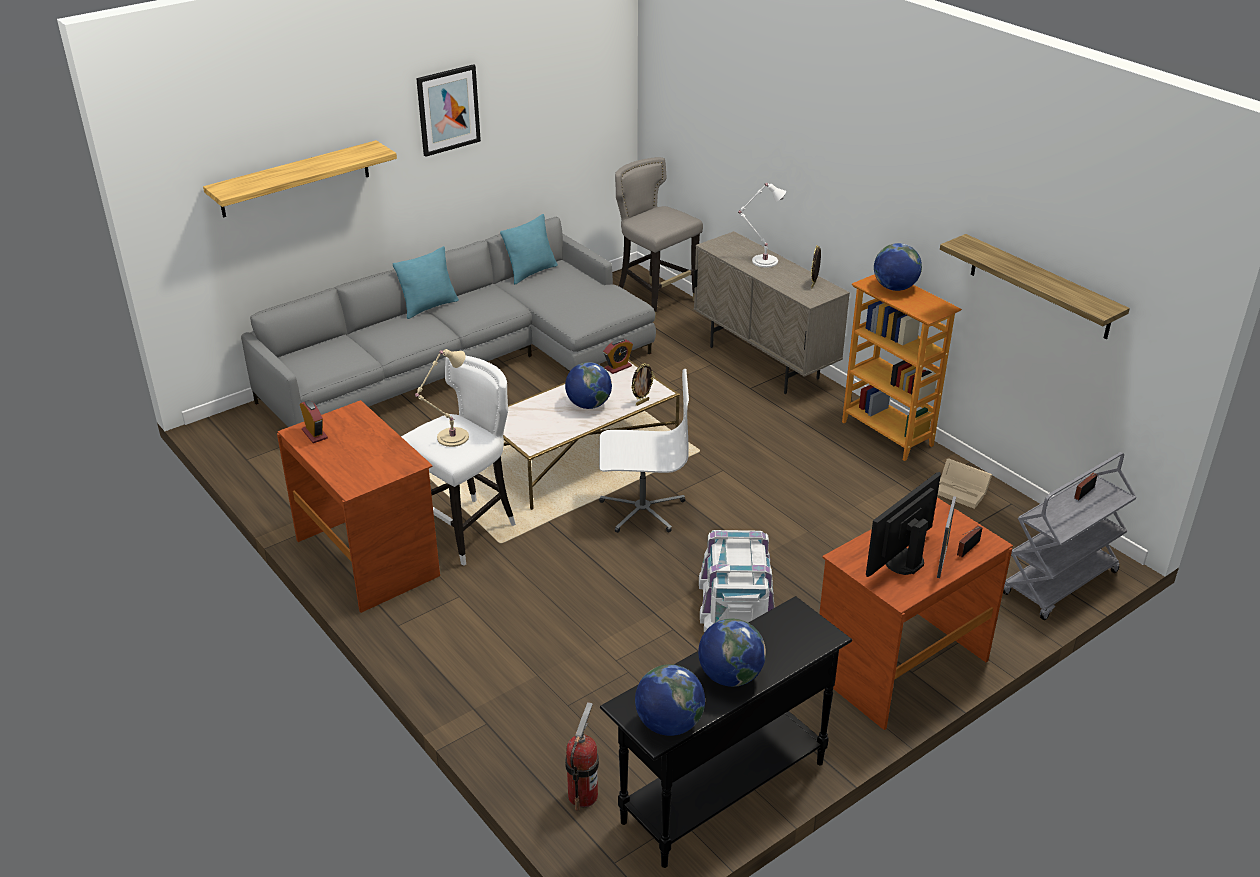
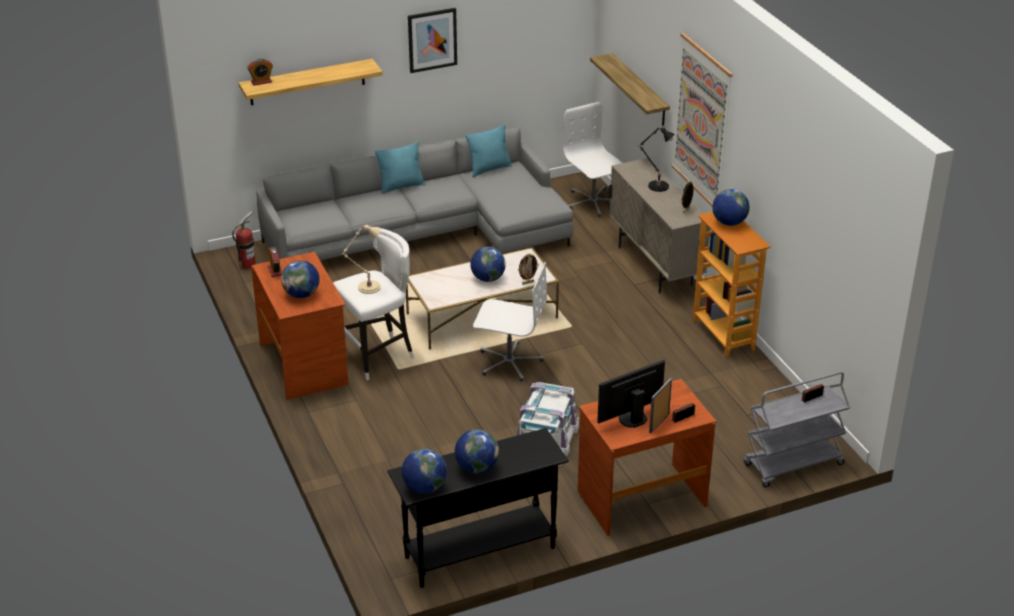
camera: 15 degrees right, 0 degrees up
fire extinguisher [565,702,599,811] -> fire extinguisher moved to [232,211,256,270]
alarm clock [603,338,633,374] -> alarm clock moved to [247,59,273,86]
grey stool [615,157,703,321] -> white office chair [562,102,622,217]
white table lamp [737,183,786,268] -> black table lamp [638,126,675,192]
beige storage box [938,458,992,509] -> none
shelf [940,234,1130,339] -> shelf moved to [590,53,670,126]
none -> globe [281,260,320,298]
none -> picture [671,33,733,206]

